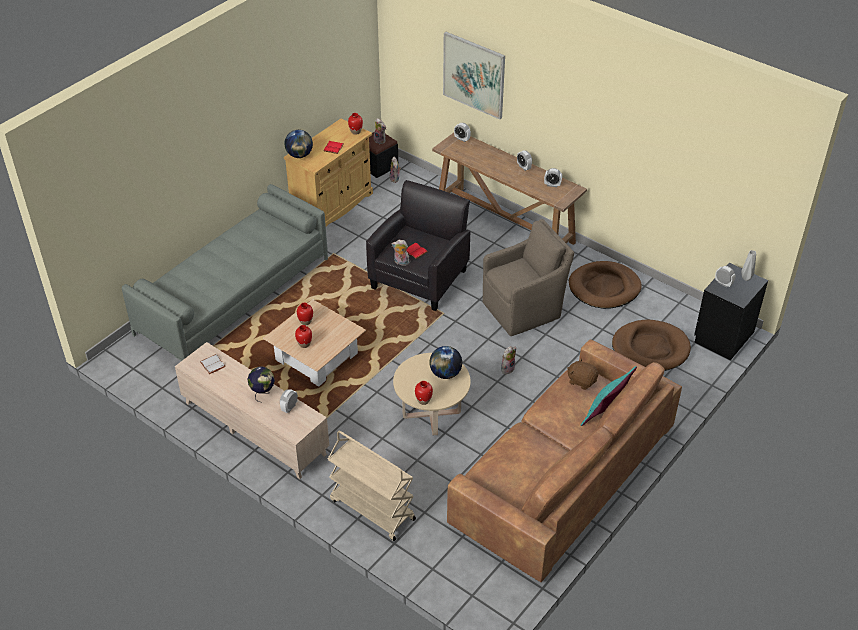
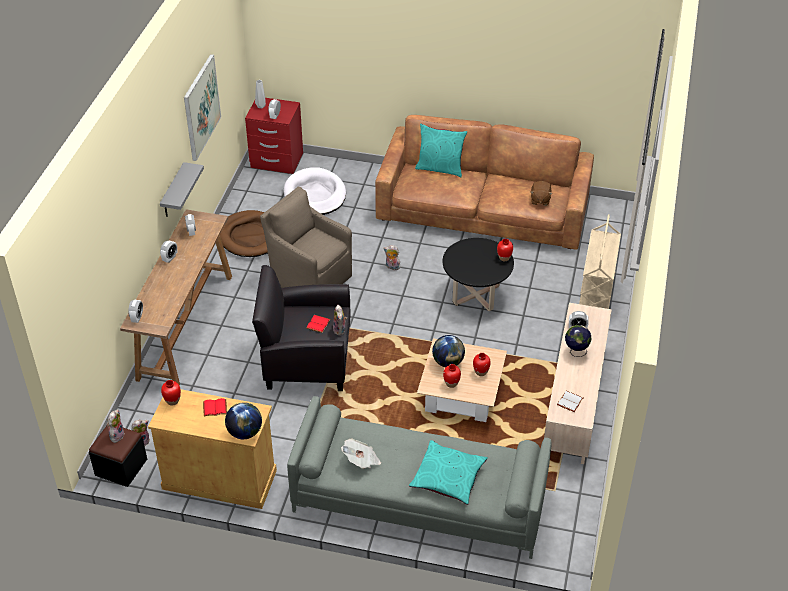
camera: 115 degrees left, 0 degrees up
beige coffee table [393,353,471,435] -> black coffee table [443,238,514,311]
globe [429,346,462,379] -> globe moved to [432,335,465,367]
picture [443,32,505,120] -> picture moved to [184,54,221,161]
brown plush toy [567,358,598,390] -> brown plush toy moved to [531,181,552,206]
brown dog bed [612,319,691,371] -> white dog bed [284,167,346,215]
black nightstand [694,263,768,360] -> red nightstand [245,98,303,174]
none -> grey shelf [160,162,204,217]
none -> newspaper [341,439,381,469]
none -> turquoise pillow [409,440,488,505]

